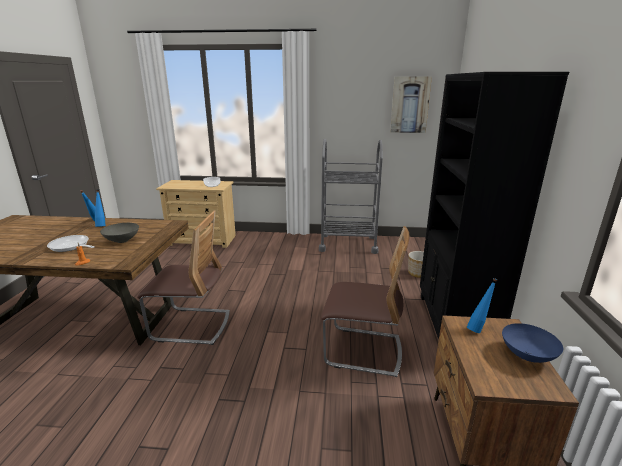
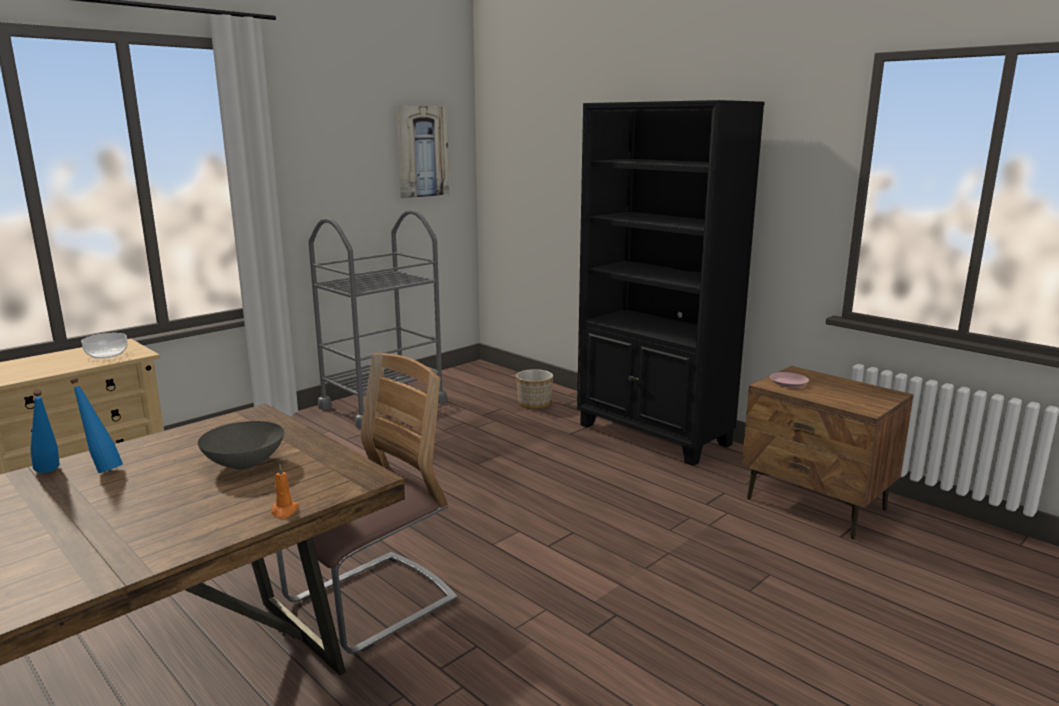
camera: 50 degrees left, 5 degrees down
frying pan [47,235,95,252] -> none
chair [321,226,409,377] -> none
blue bottle [467,278,497,333] -> pink plate [770,372,809,387]
blue bowl [502,323,563,363] -> none

